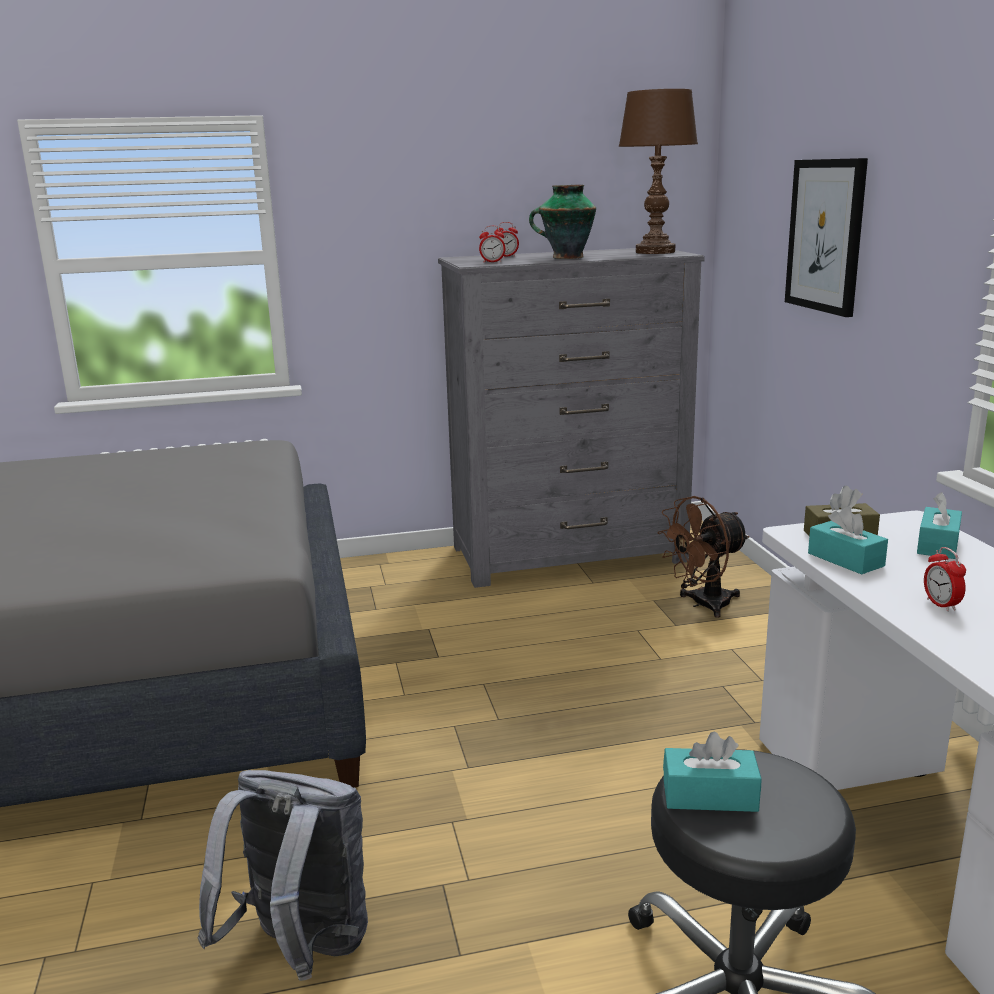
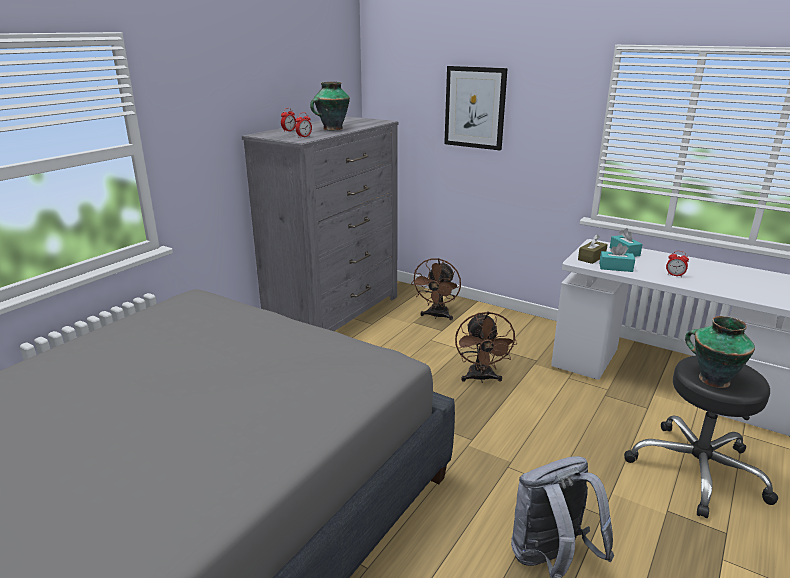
camera: 45 degrees left, 5 degrees up
brown table lamp [619,89,698,254] -> none
turquoise tissue box [663,732,762,812] -> vase [685,316,755,388]
none -> brown fan [455,312,517,383]

